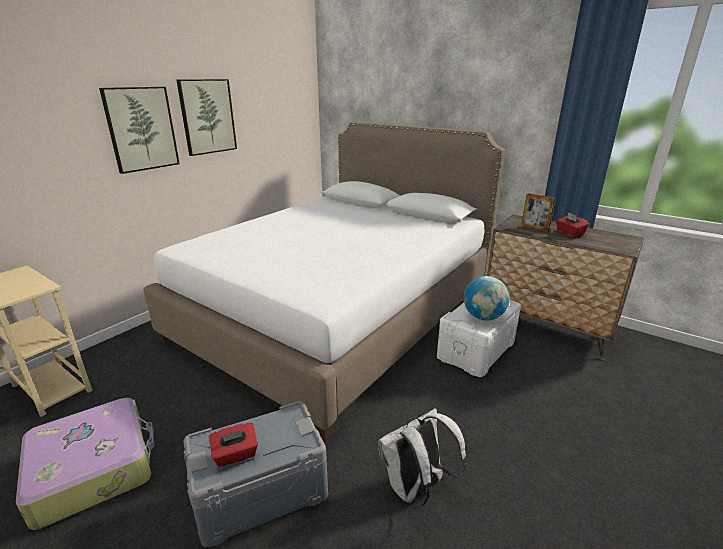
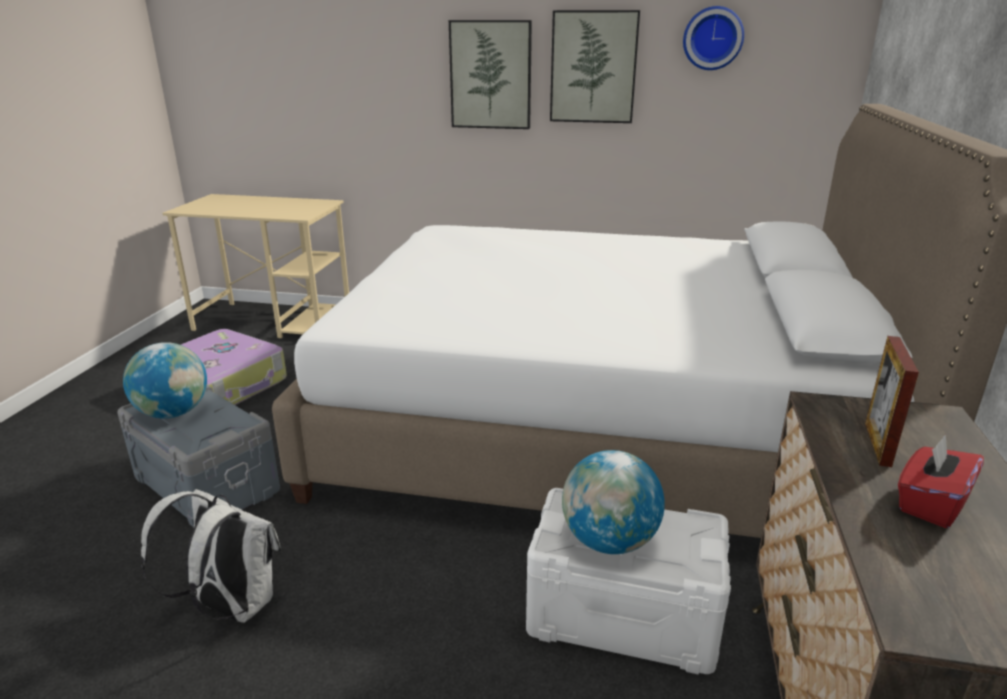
camera: 65 degrees right, 0 degrees up
red tissue box [209,423,258,467] -> globe [123,342,207,419]
none -> wall clock [683,6,744,70]

